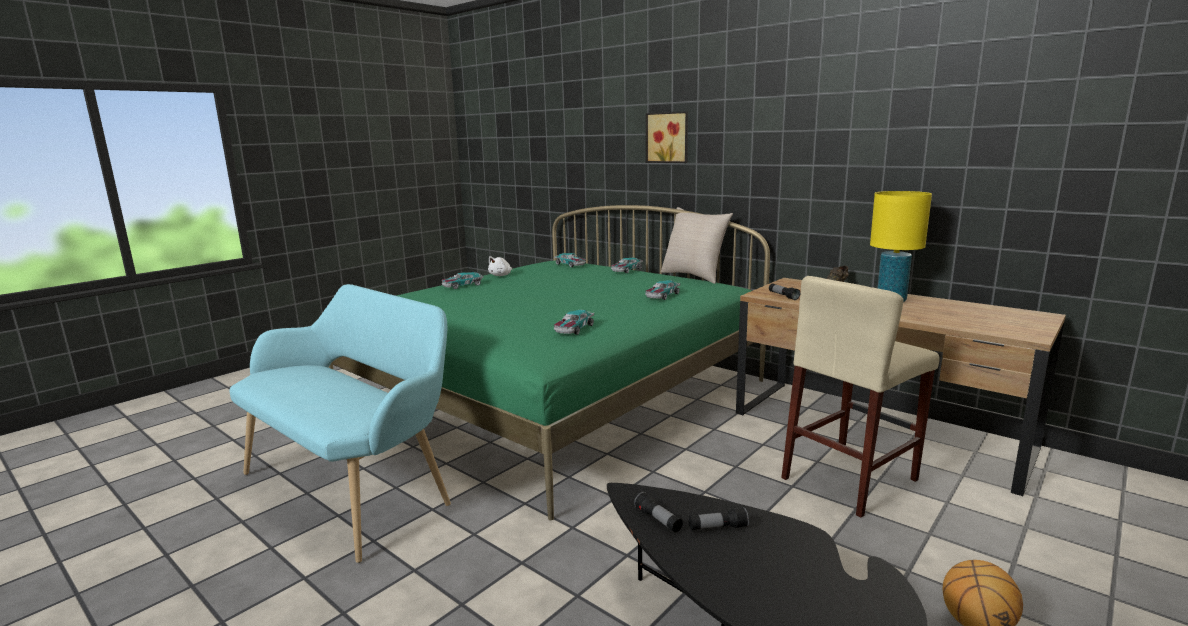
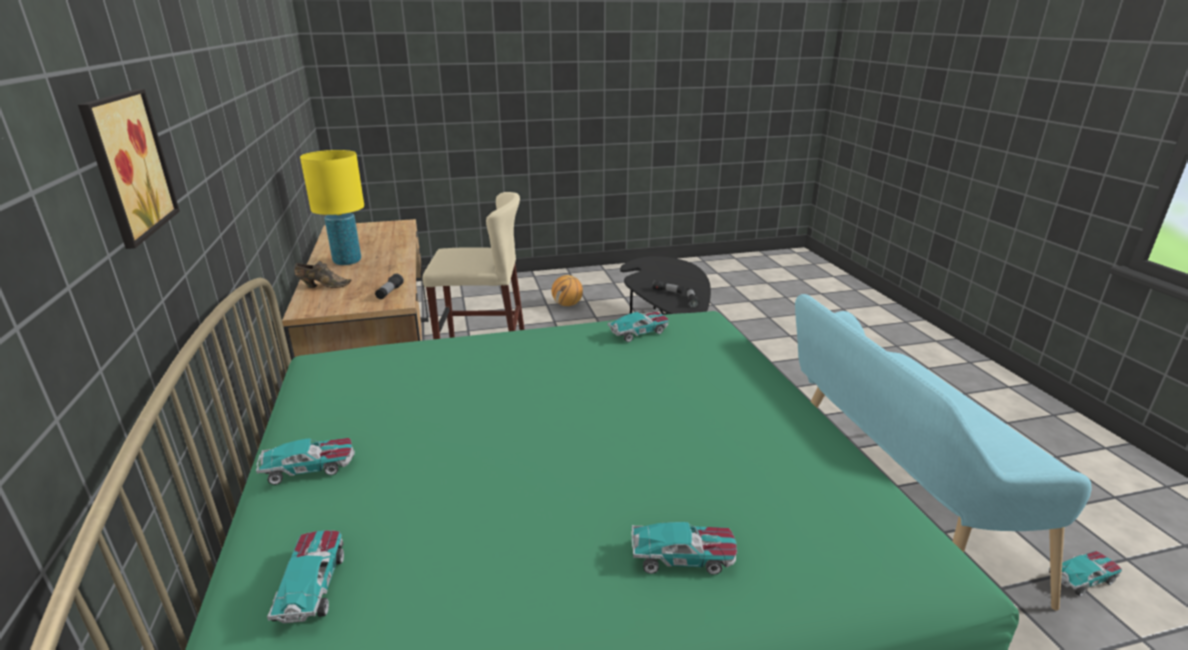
camera: 145 degrees left, 10 degrees up
white plush toy [488,256,513,276] -> none
toy car [645,280,680,300] -> toy car moved to [1049,551,1122,596]
beige pillow [661,207,733,284] -> none

